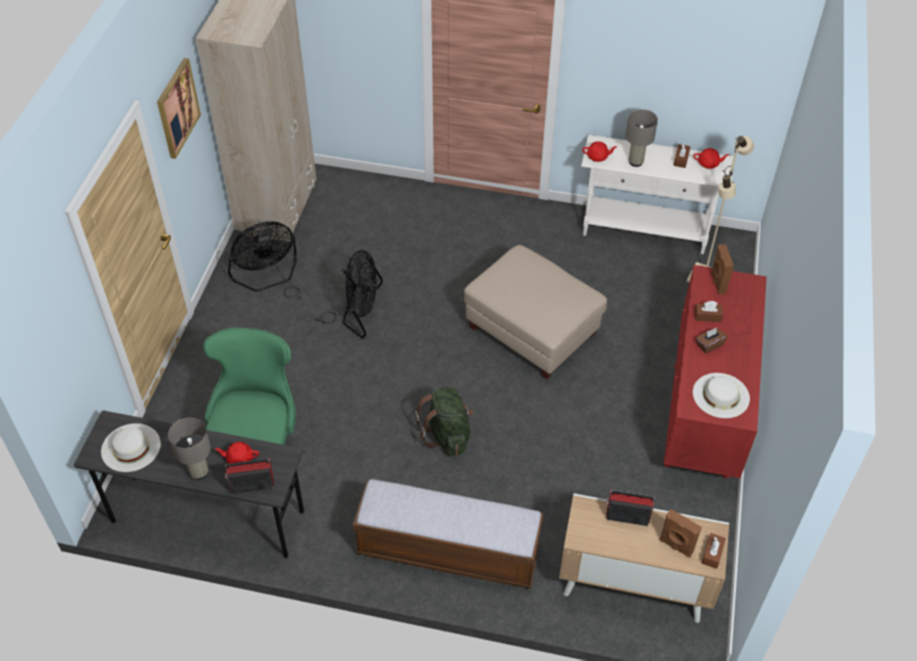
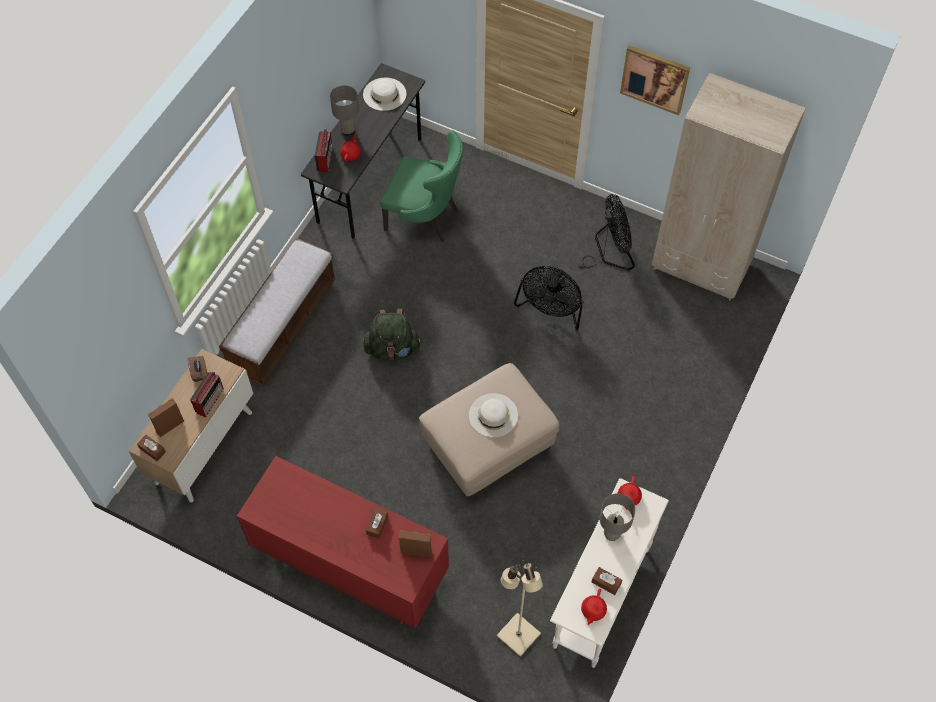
camera: 105 degrees right, 10 degrees up
white hat [693,373,750,418] -> white hat moved to [469,393,518,437]
brown tissue box [696,327,728,353] -> brown tissue box moved to [188,356,207,382]

